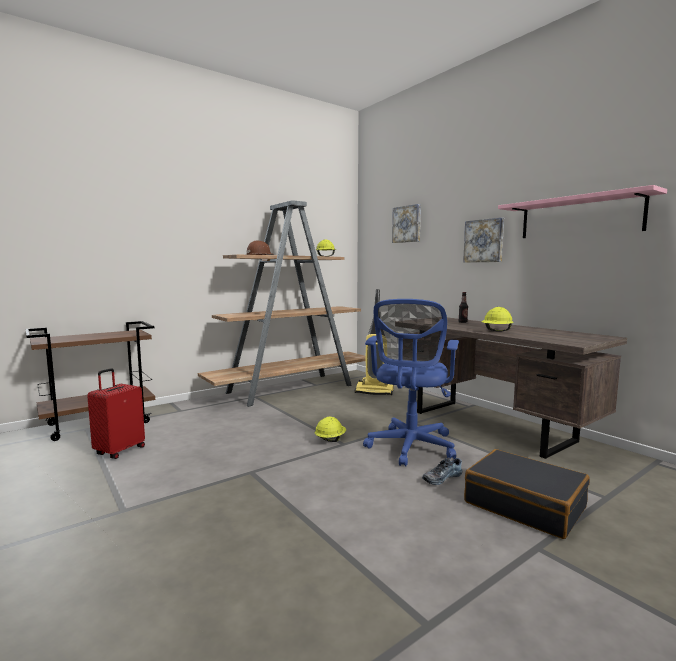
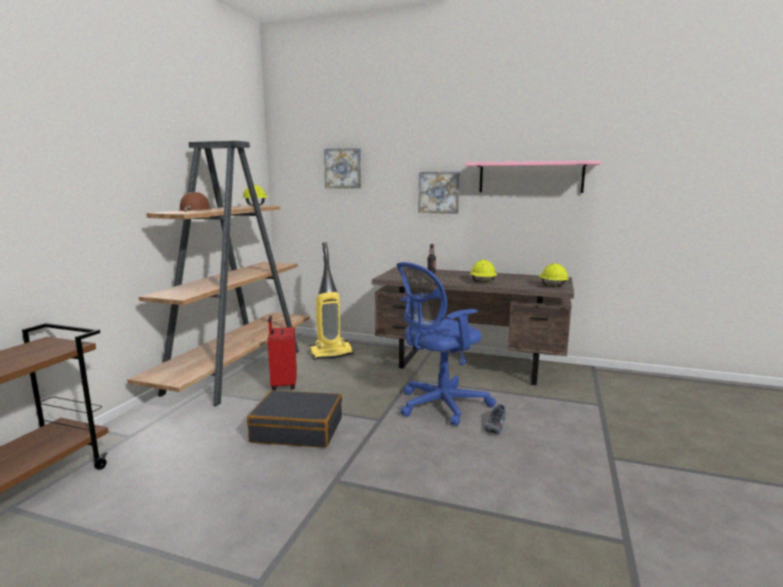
camera: 35 degrees left, 5 degrees up
red suitcase [87,368,145,459] -> red suitcase moved to [268,315,297,390]
yellow hard hat [315,417,346,442] -> yellow hard hat moved to [539,263,569,287]
blue office chair [363,299,459,467] -> blue office chair turned 75 degrees clockwise [396,262,496,426]
black suitcase [464,449,590,539] -> black suitcase moved to [247,390,342,448]

